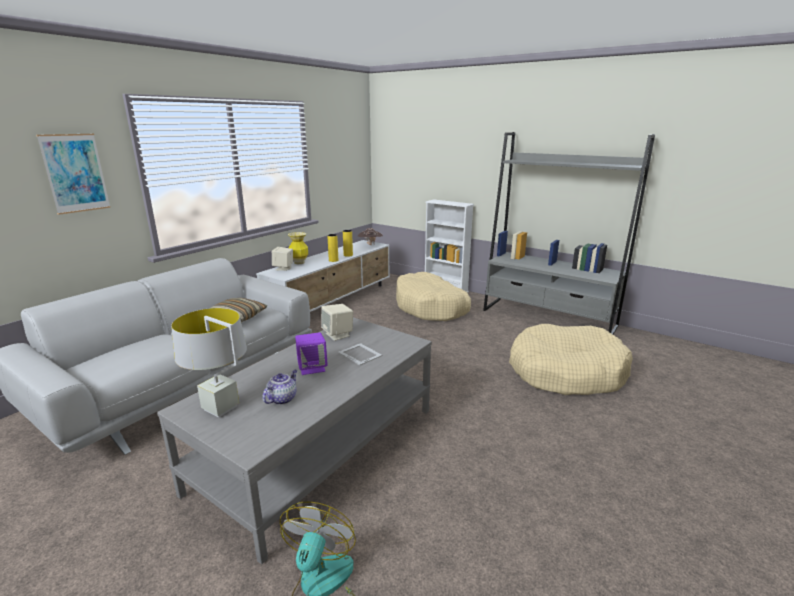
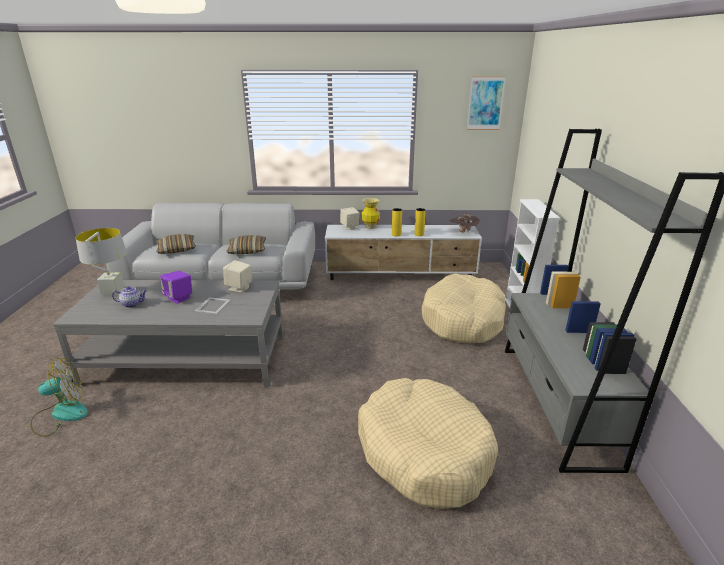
camera: 55 degrees right, 5 degrees up
picture [36,134,111,215] -> picture moved to [467,76,506,130]
none -> pillow [156,234,196,254]

